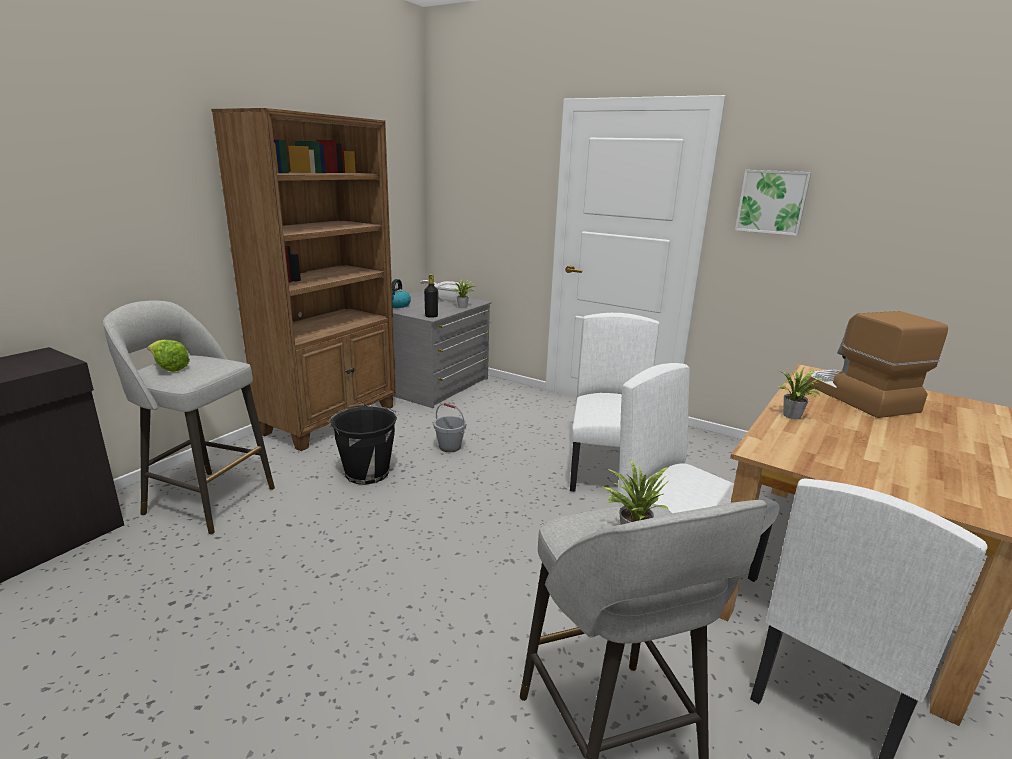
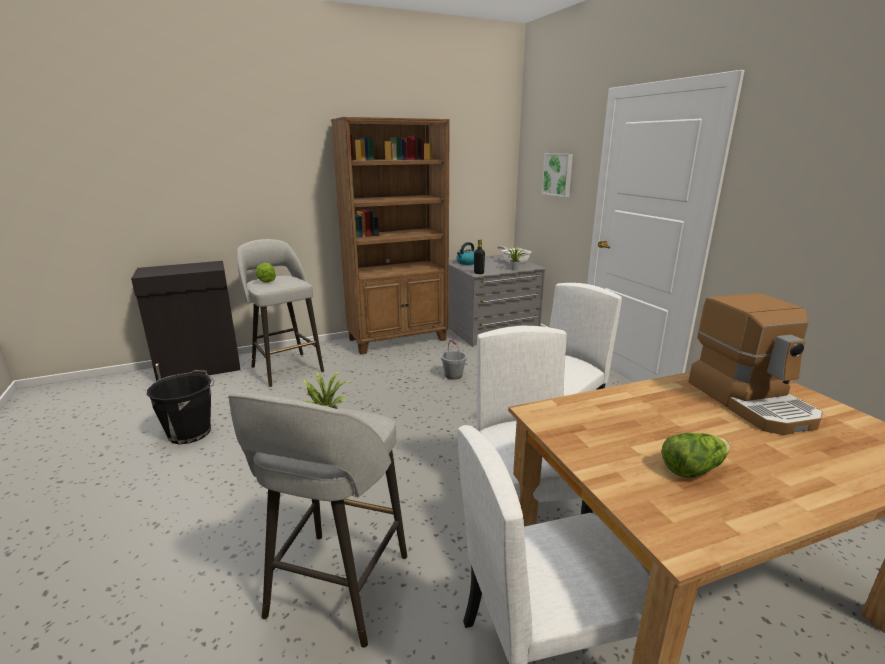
camera: 35 degrees right, 0 degrees up
black bucket [328,404,397,485] -> black bucket moved to [147,370,214,444]
picture [735,170,811,236] -> picture moved to [541,153,573,197]
potted plant [776,368,825,419] -> none
coffee machine [806,311,948,418] -> coffee machine turned 150 degrees clockwise [688,293,823,435]
none -> lettuce [661,432,730,478]

